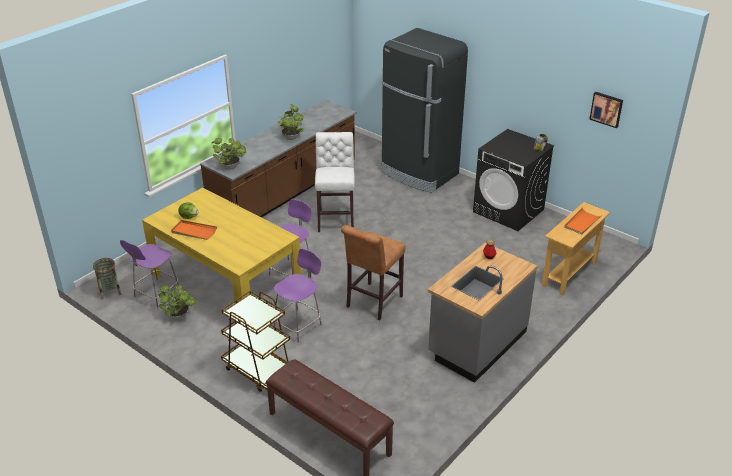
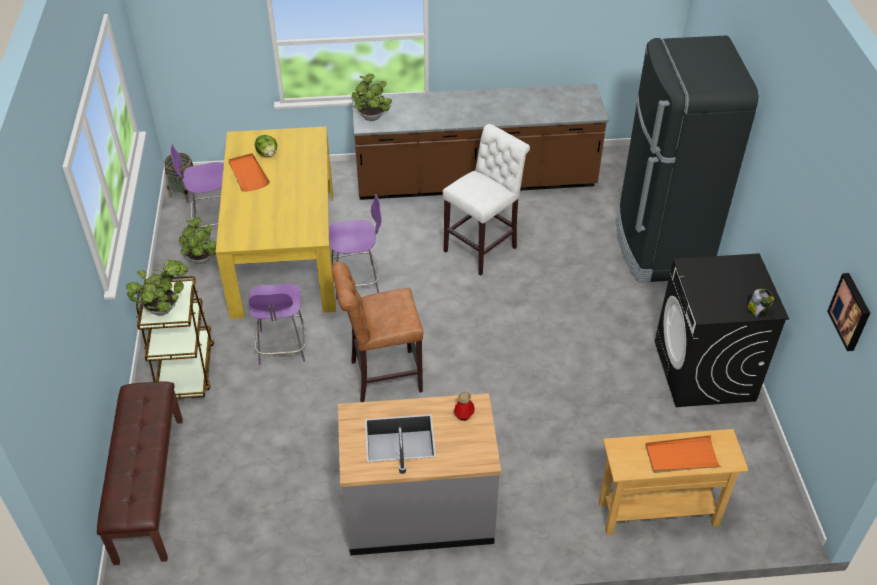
camera: 45 degrees right, 10 degrees up
purple chair [274,249,322,343] -> purple chair turned 90 degrees clockwise [249,284,306,365]
potted plant [278,104,303,140] -> potted plant moved to [126,260,188,316]

